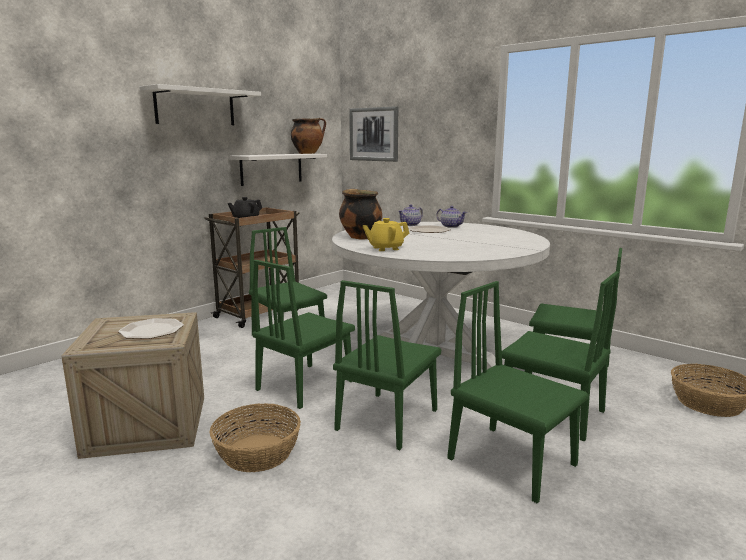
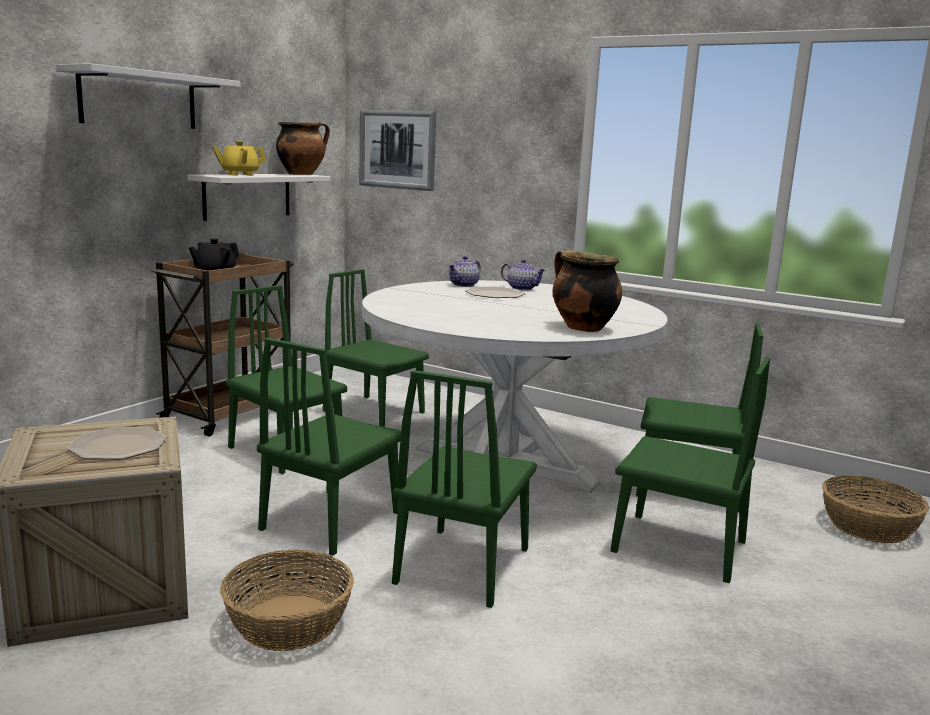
camera: 10 degrees left, 0 degrees up
cooking pot [339,189,382,239] -> cooking pot moved to [553,250,622,332]
yellow teapot [363,218,409,251] -> yellow teapot moved to [212,141,266,176]
green chair [447,281,589,503] -> green chair moved to [323,269,429,427]

